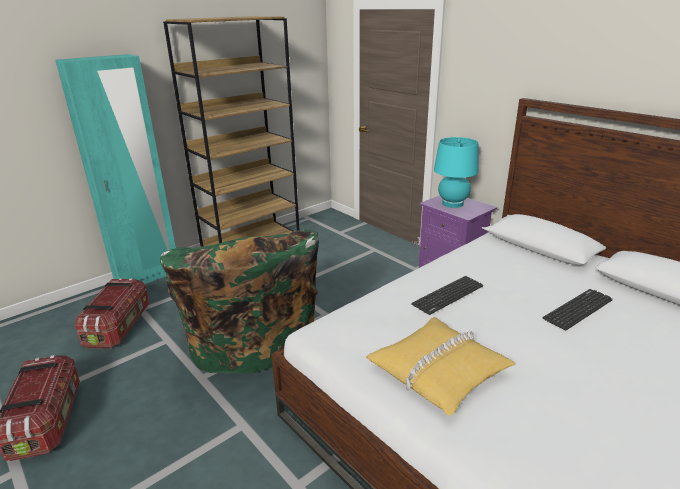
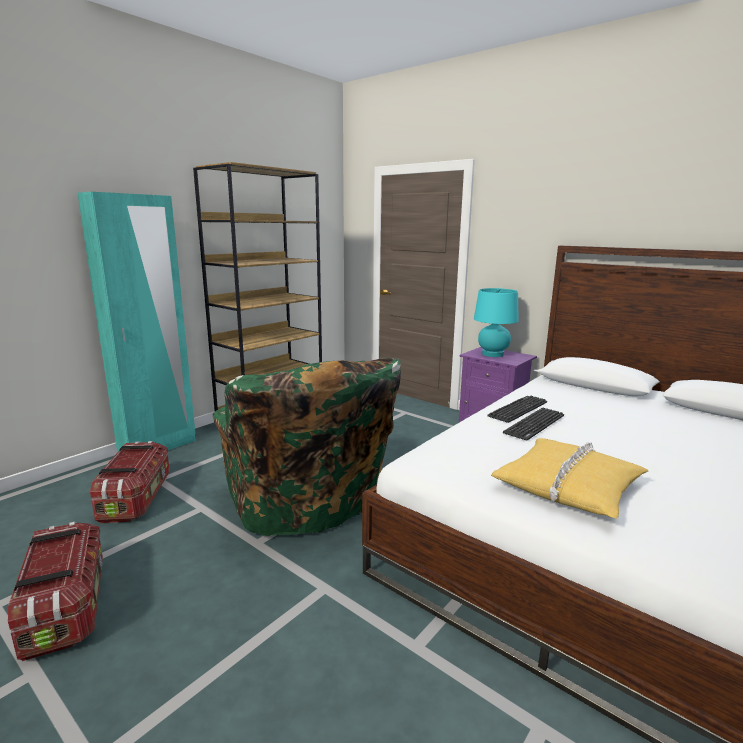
camera: 10 degrees left, 10 degrees down
keyboard [543,289,613,330] -> keyboard moved to [487,396,547,423]

